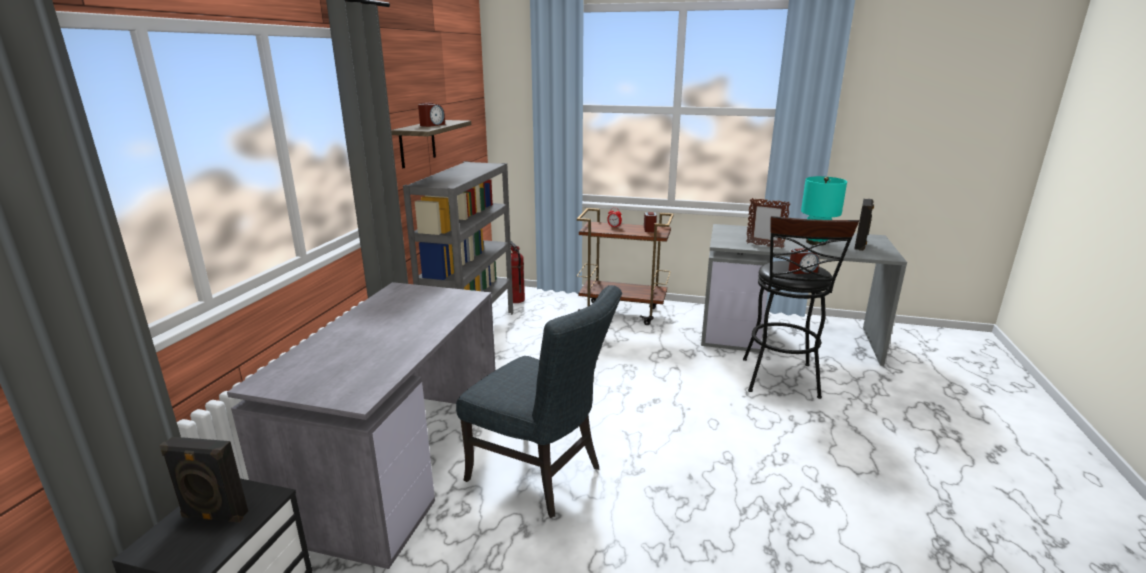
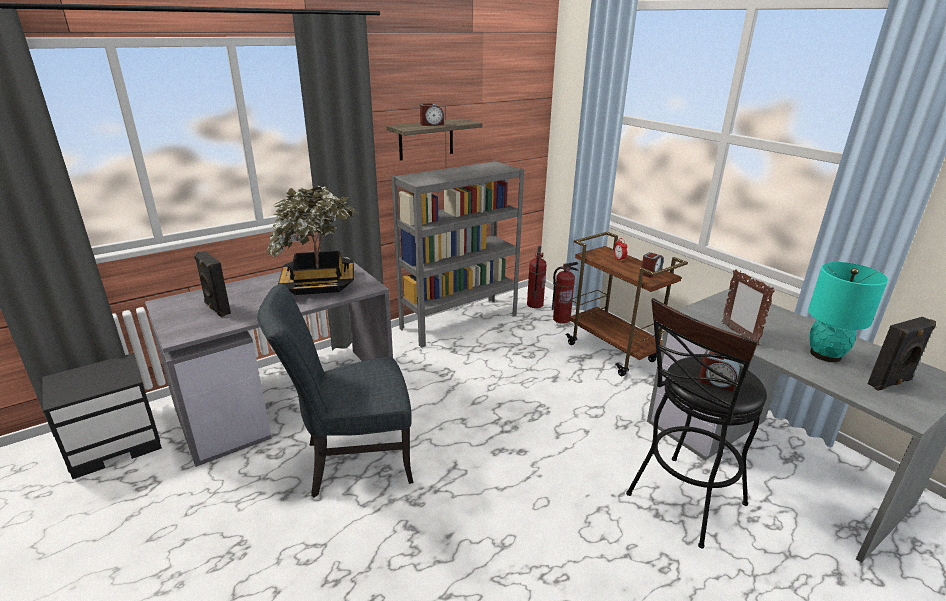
camera: 40 degrees right, 5 degrees up
black speaker [160,437,248,522] -> black speaker moved to [194,251,231,317]
grey chair [456,285,622,518] -> grey chair turned 90 degrees clockwise [257,284,414,498]
none -> potted plant [266,186,358,295]
none -> fire extinguisher [552,262,578,324]

